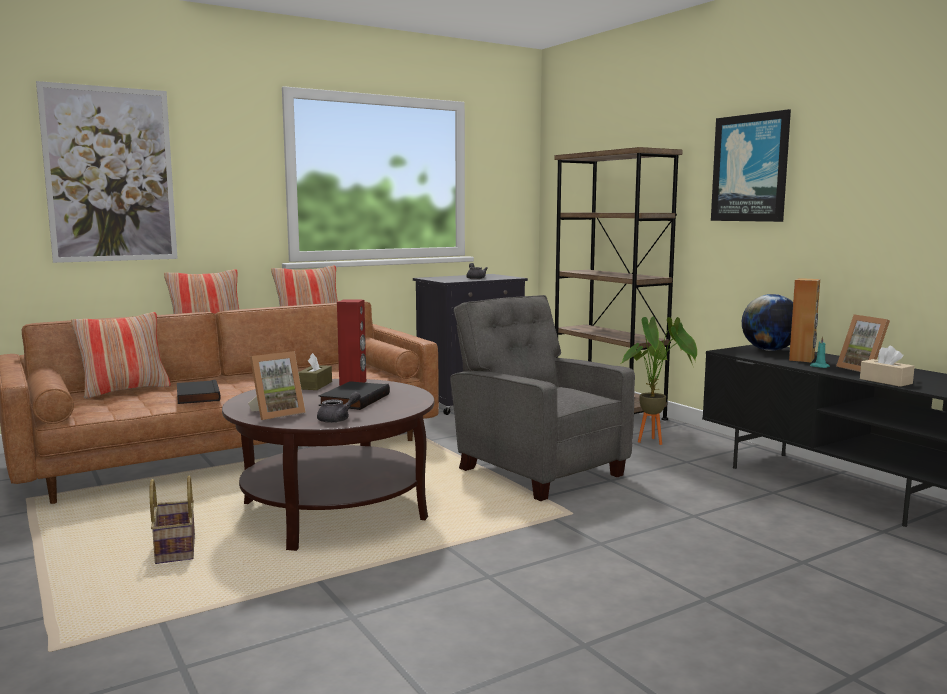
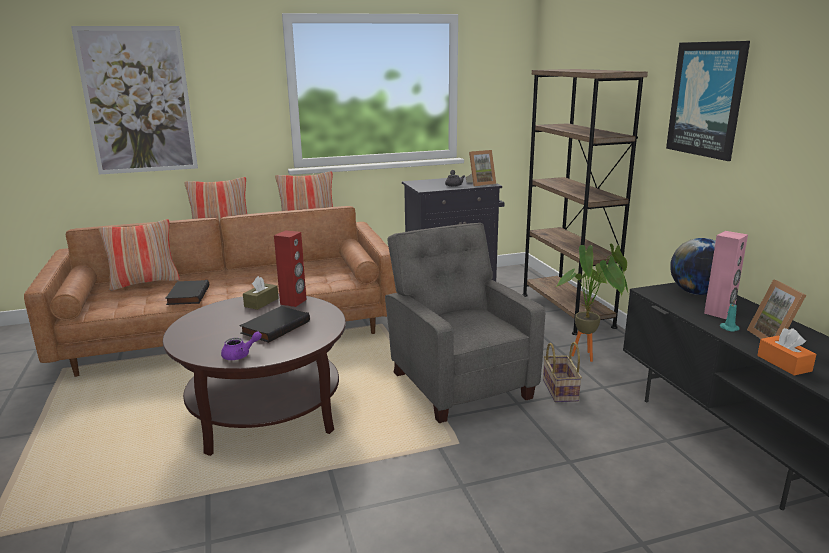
camera: 15 degrees right, 10 degrees up
basket [150,476,195,564] -> basket moved to [543,342,582,403]
picture frame [248,351,306,420] -> picture frame moved to [466,150,496,186]
grey teapot [317,392,361,423] -> purple teapot [221,332,262,360]
brown speaker [789,278,820,363] -> pink speaker [704,231,748,319]
beige tissue box [860,346,915,387] -> orange tissue box [757,328,816,375]

